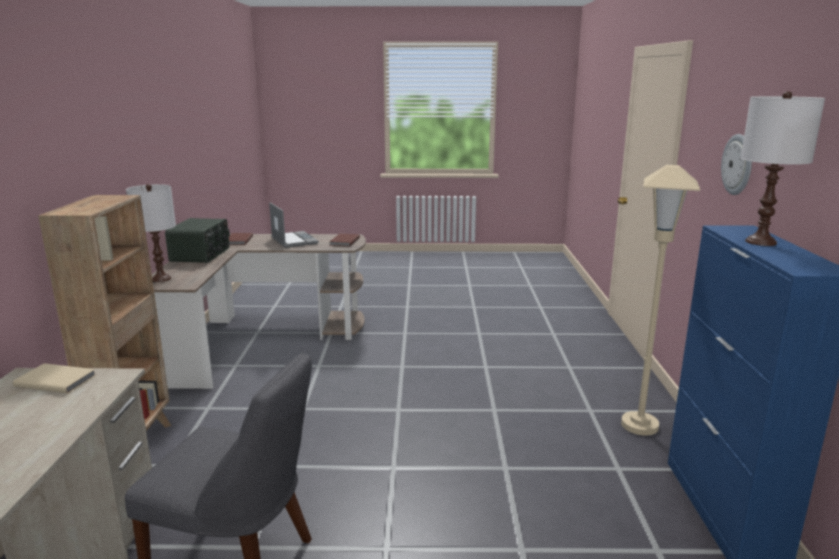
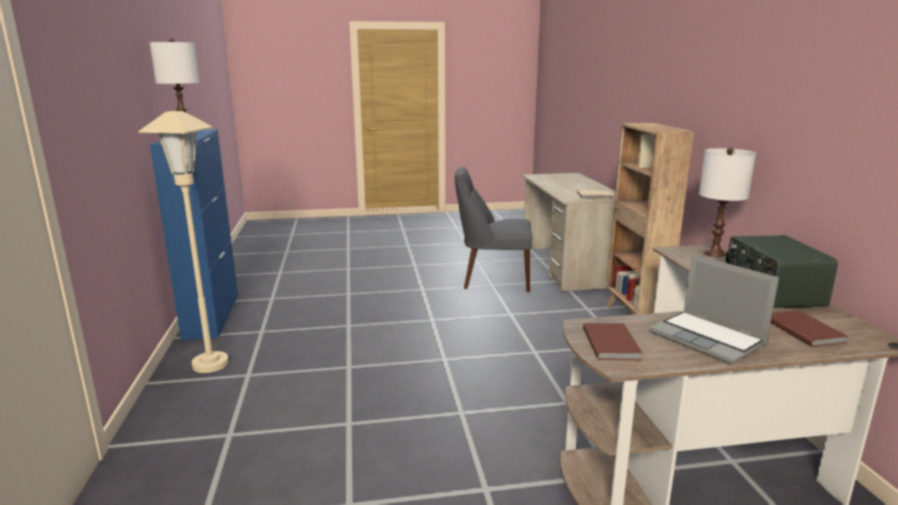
camera: 170 degrees right, 0 degrees up
wall clock [721,134,752,195] -> none

